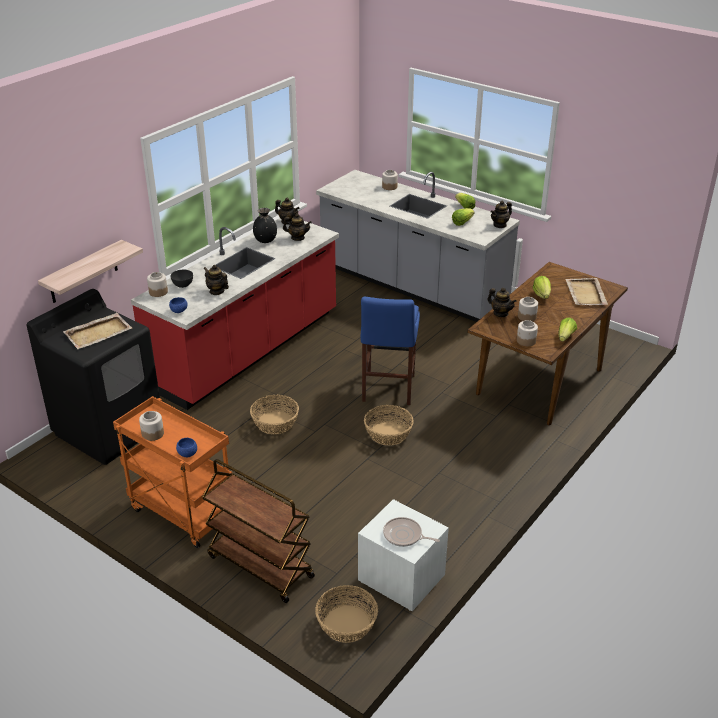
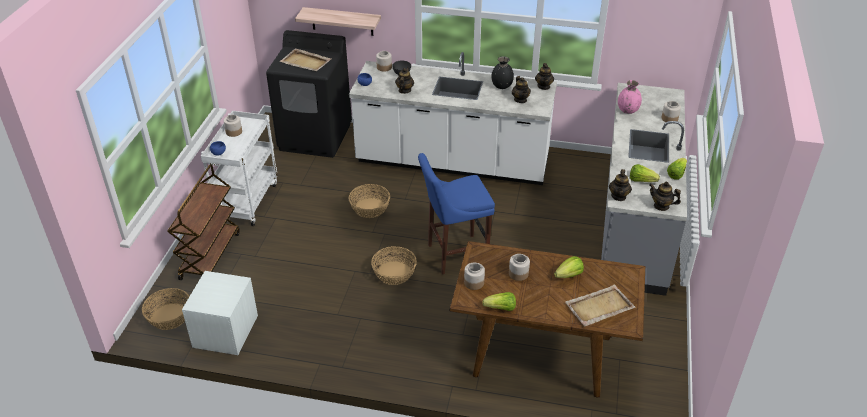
camera: 65 degrees right, 5 degrees up
orange cart [113,396,232,548] -> white cart [201,111,277,226]
red counter [131,218,339,410] -> white counter [349,52,557,185]
frying pan [383,517,440,547] -> none
teapot [487,288,517,317] -> teapot moved to [609,169,632,201]
none -> pink vase [618,80,642,114]

